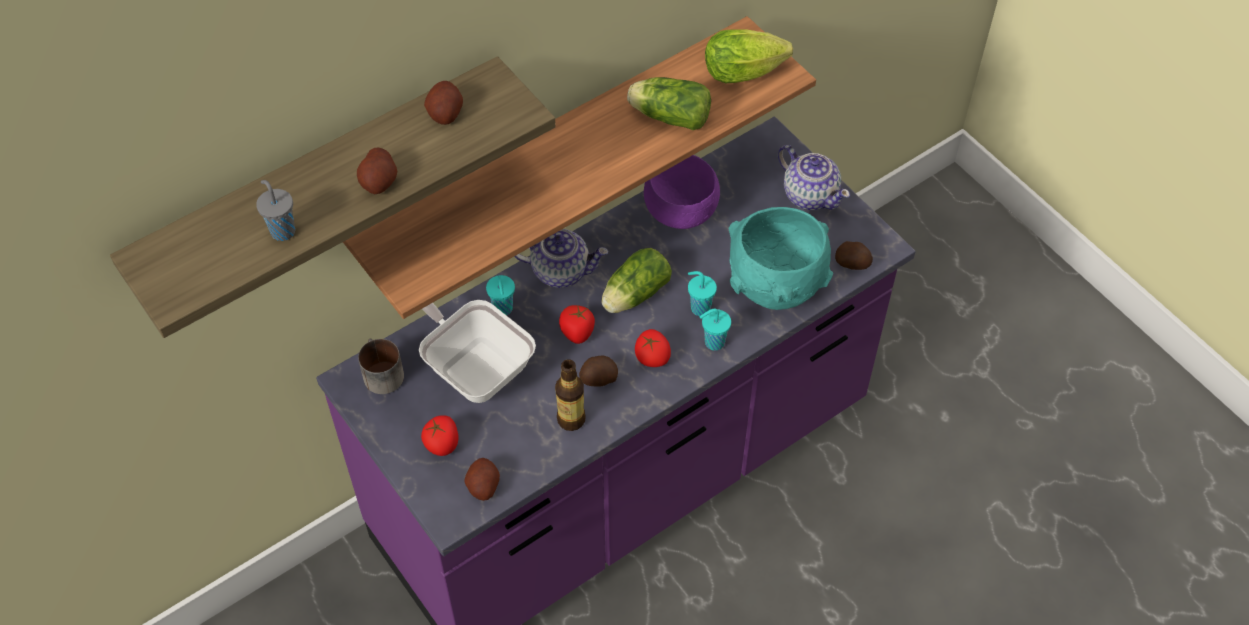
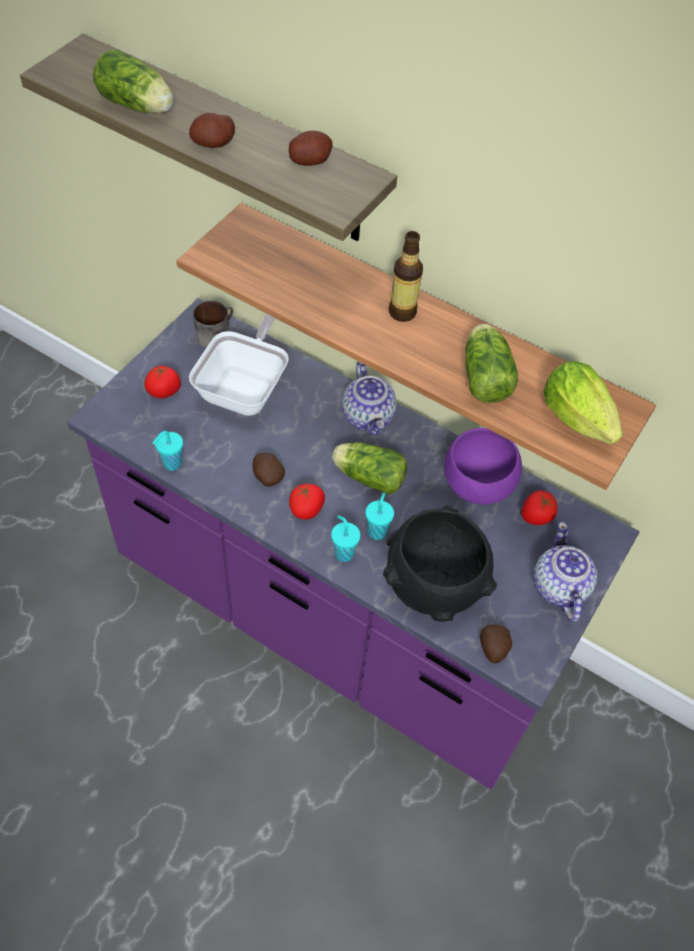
camera: 65 degrees right, 0 degrees up
grey cup [256,180,295,241] -> lettuce [93,49,174,113]
potato [464,458,500,501] -> none
turquoise cup [486,275,515,315] -> turquoise cup moved to [153,431,183,471]
bottle [555,359,586,431] -> bottle moved to [389,231,423,322]
tomato [559,305,595,344] -> tomato moved to [522,490,558,525]
turquoise bowl [729,207,833,310] -> black bowl [383,505,497,622]
teapot [778,145,850,210] -> teapot turned 150 degrees clockwise [534,522,597,622]

